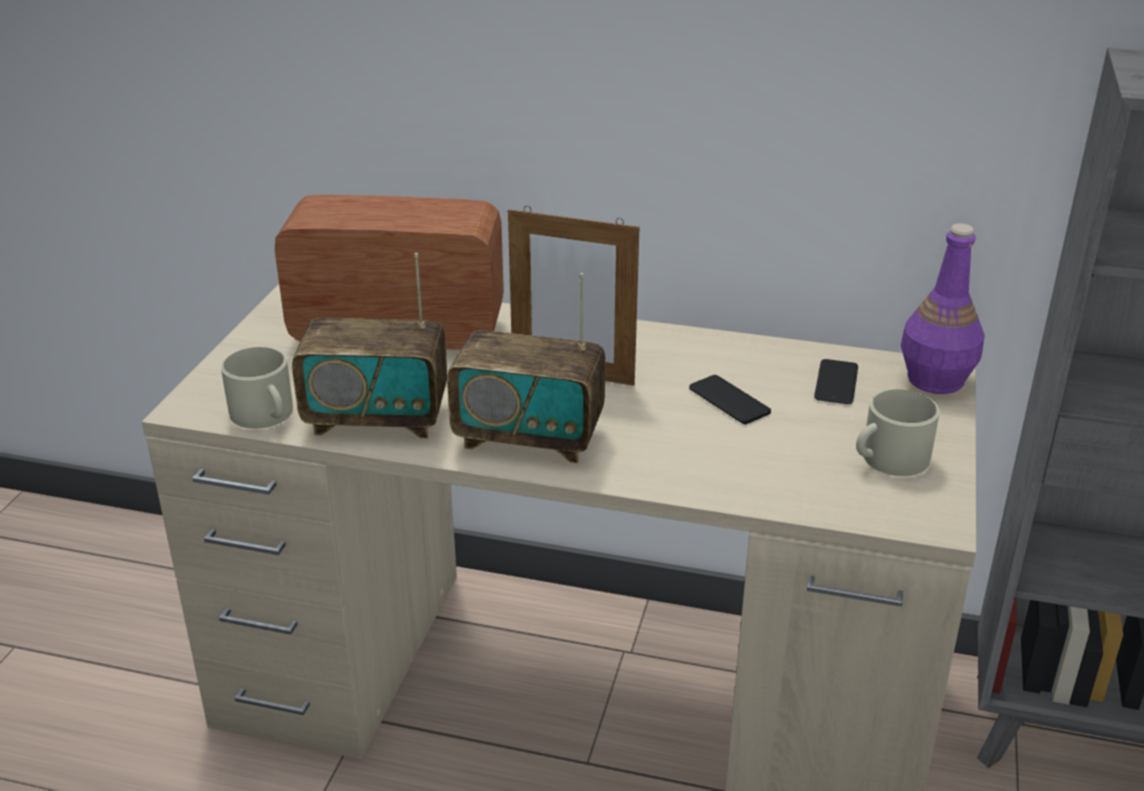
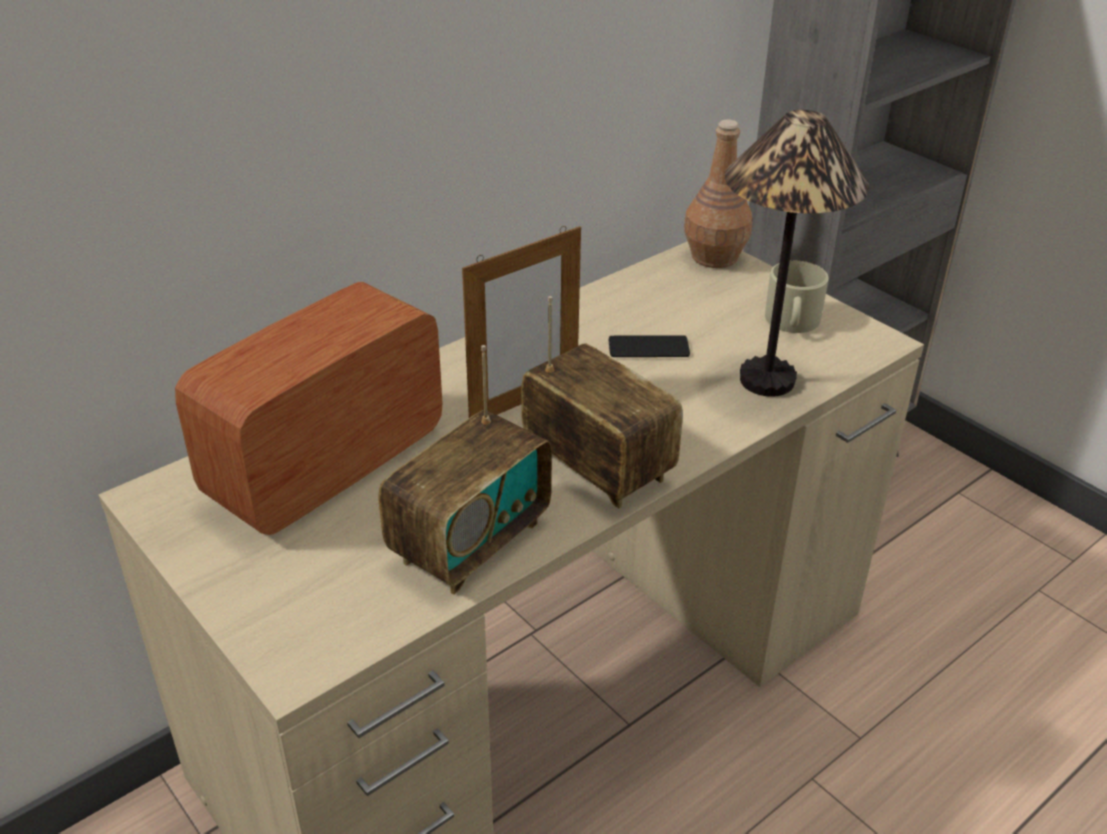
camera: 55 degrees left, 5 degrees up
beige mug [221,347,293,429] -> none
radio [447,273,606,463] -> radio turned 90 degrees counterclockwise [521,296,683,508]
phone [814,359,858,404] -> none
purple bottle [901,223,985,394] -> brown bottle [684,120,753,268]
none -> table lamp [725,110,869,397]

